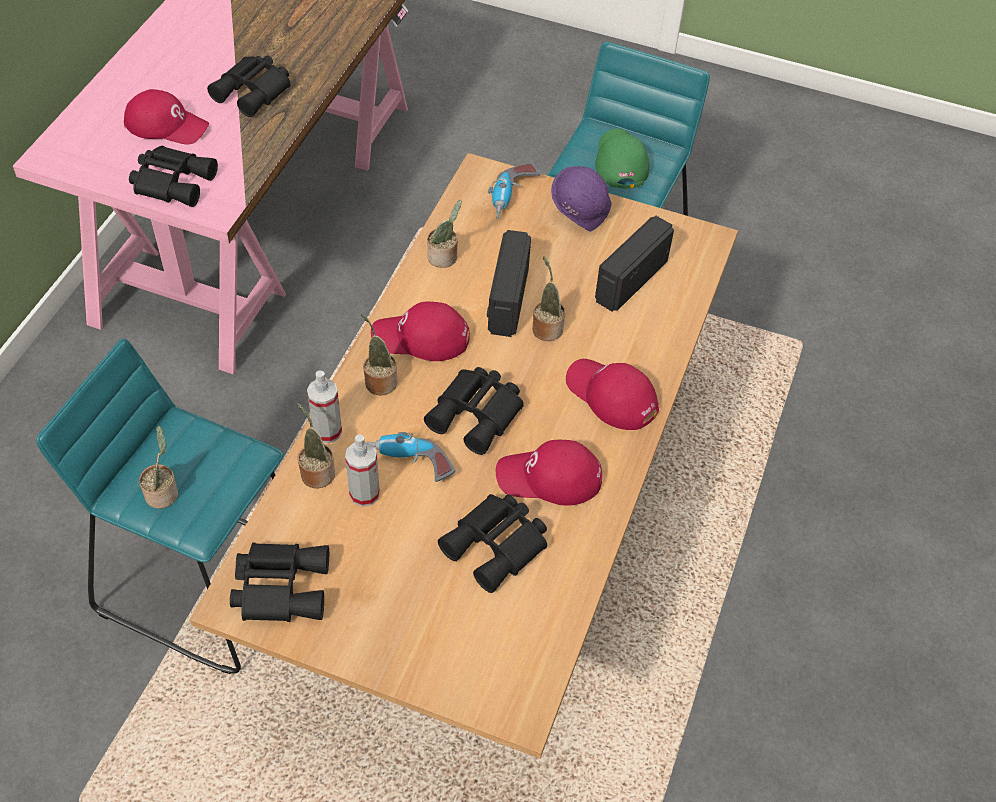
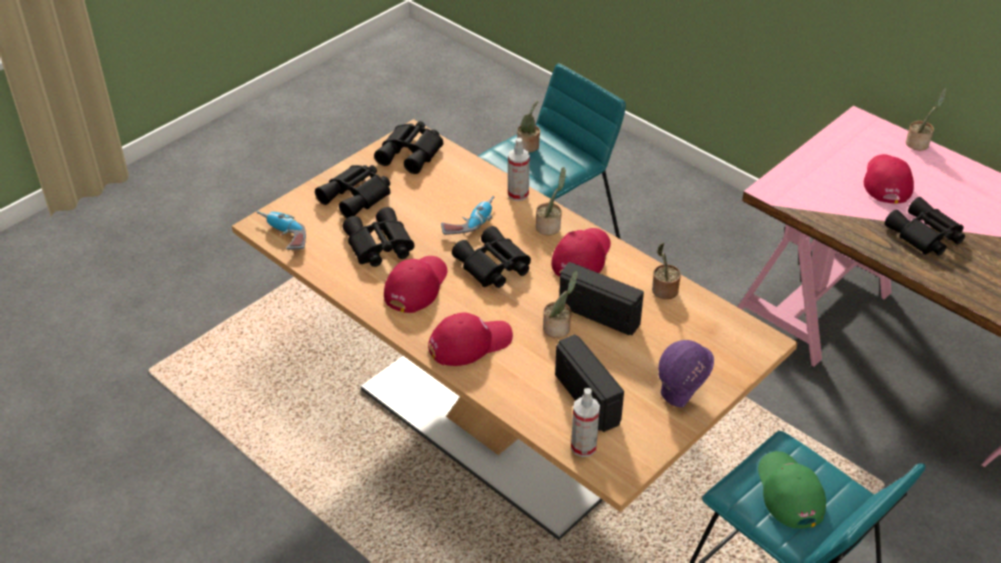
camera: 115 degrees right, 10 degrees down
red cap [124,89,209,144] -> red cap turned 150 degrees clockwise [864,154,914,204]
black binoculars [129,146,218,207] -> black binoculars moved to [315,165,390,218]
potted plant [297,403,335,488] -> potted plant moved to [906,88,946,151]
spray bottle [345,435,380,507] -> spray bottle moved to [571,388,600,457]
power drill [488,163,540,219] -> power drill moved to [257,211,306,250]
green cap [595,129,649,189] -> green cap turned 120 degrees counterclockwise [758,451,826,529]

